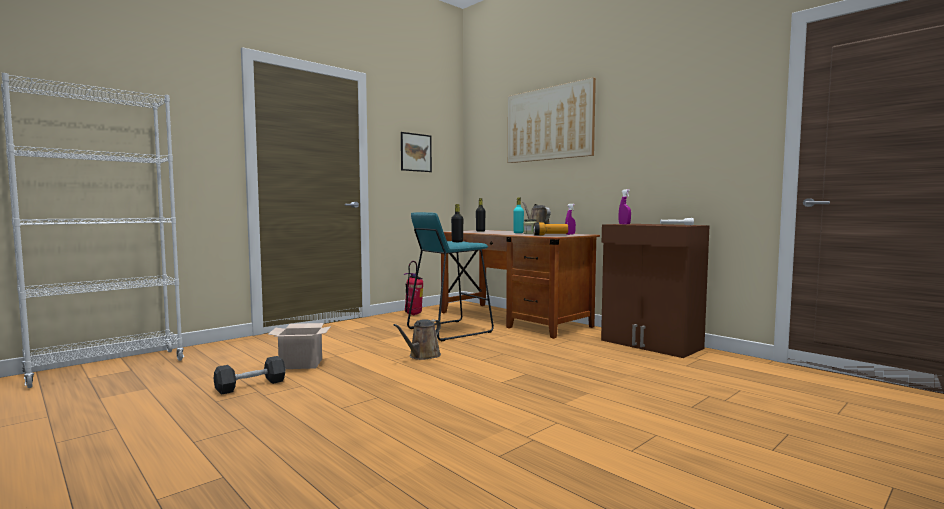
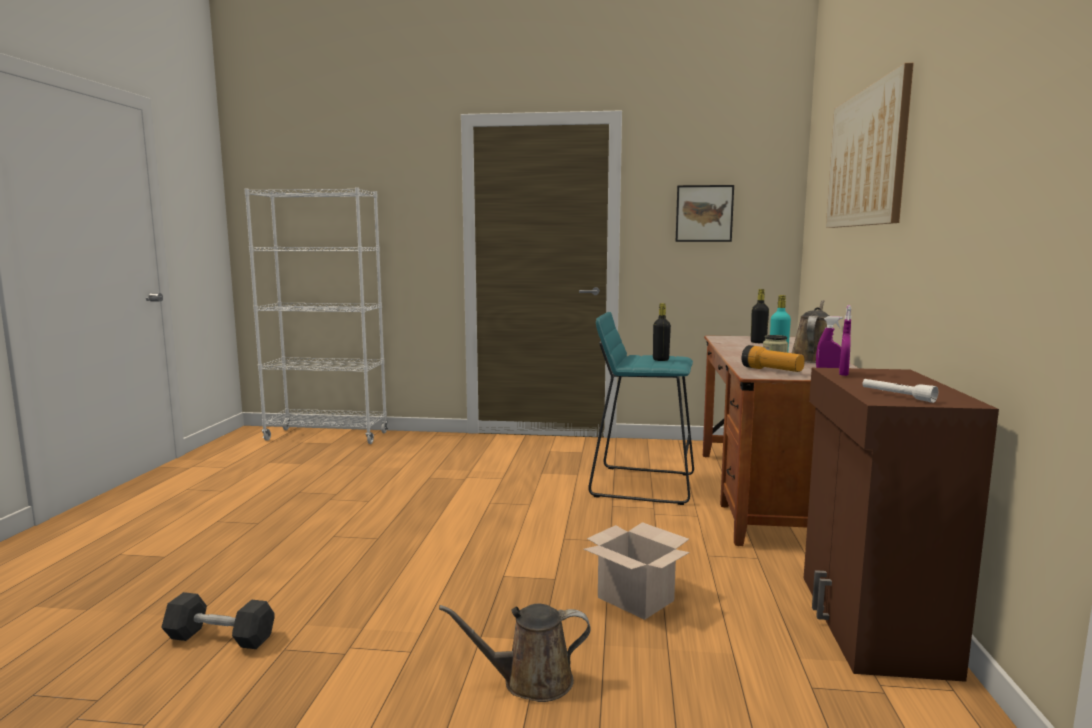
camera: 50 degrees right, 5 degrees up
black dumbbell [213,356,286,395] -> black dumbbell moved to [161,592,275,649]
cardboard box [267,323,331,369] -> cardboard box moved to [583,522,690,620]
brown watering can [393,319,441,360] -> brown watering can moved to [439,604,591,702]
fire extinguisher [403,261,423,315] -> none

